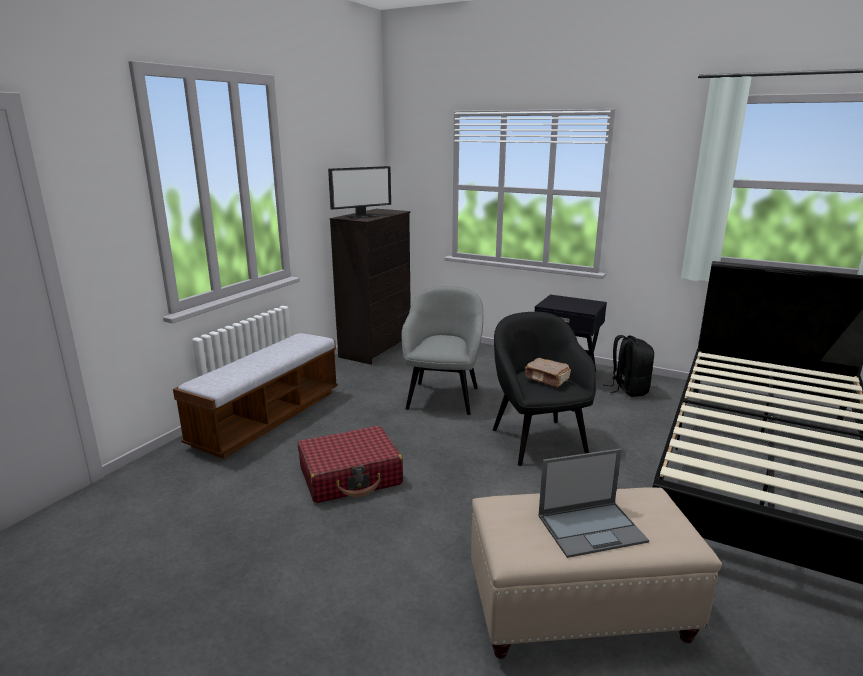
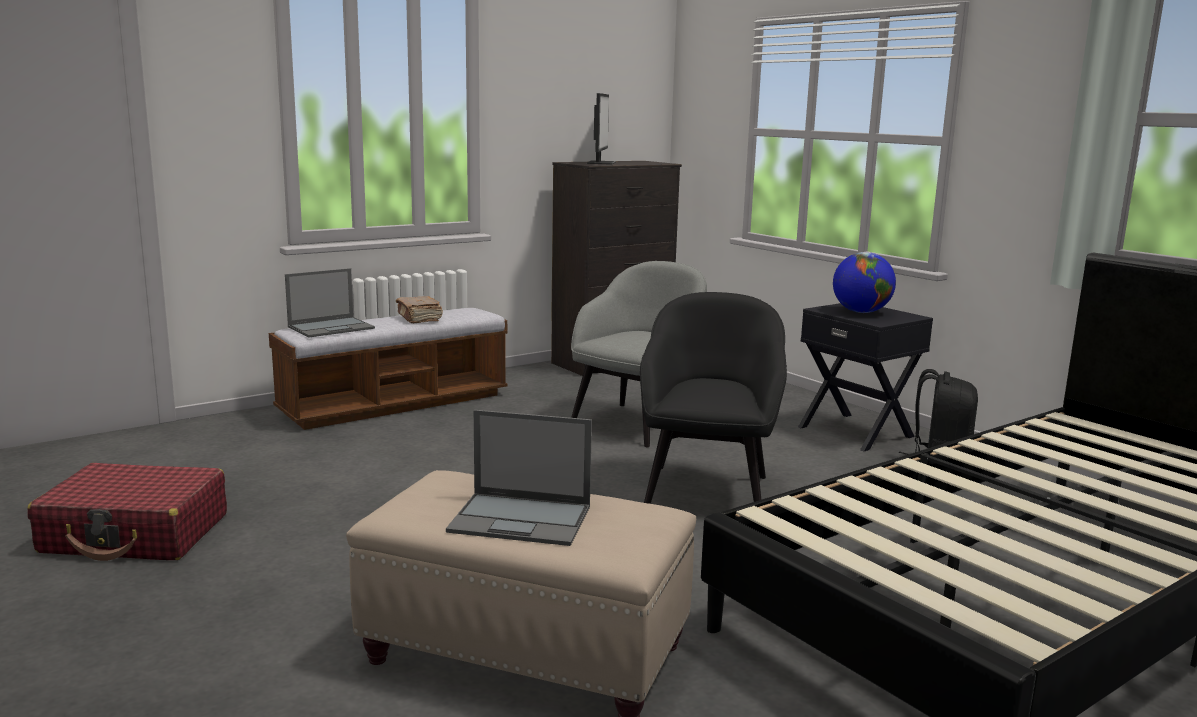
camera: 25 degrees right, 5 degrees down
red suitcase [298,426,403,503] -> red suitcase moved to [27,463,227,561]
monitor [328,166,391,218] -> monitor turned 75 degrees counterclockwise [587,93,616,165]
brown book [524,358,571,387] -> brown book moved to [396,296,443,323]
none -> laptop [285,268,375,337]
none -> globe [833,252,896,313]

